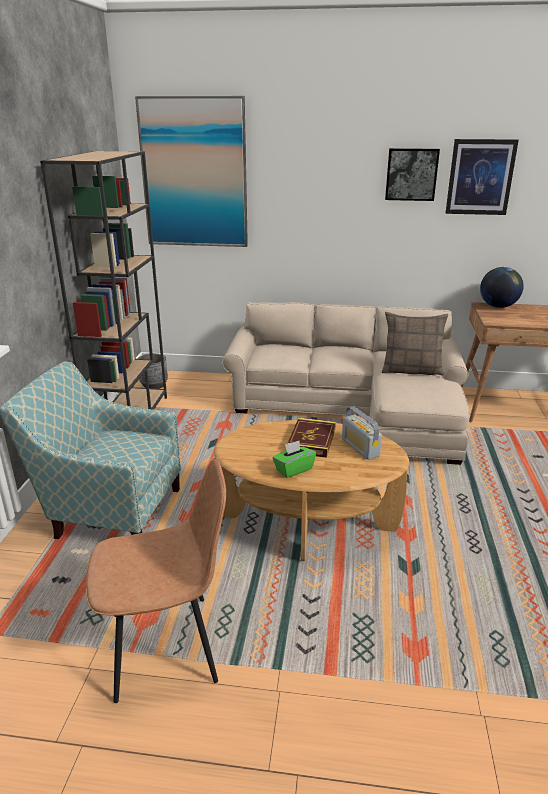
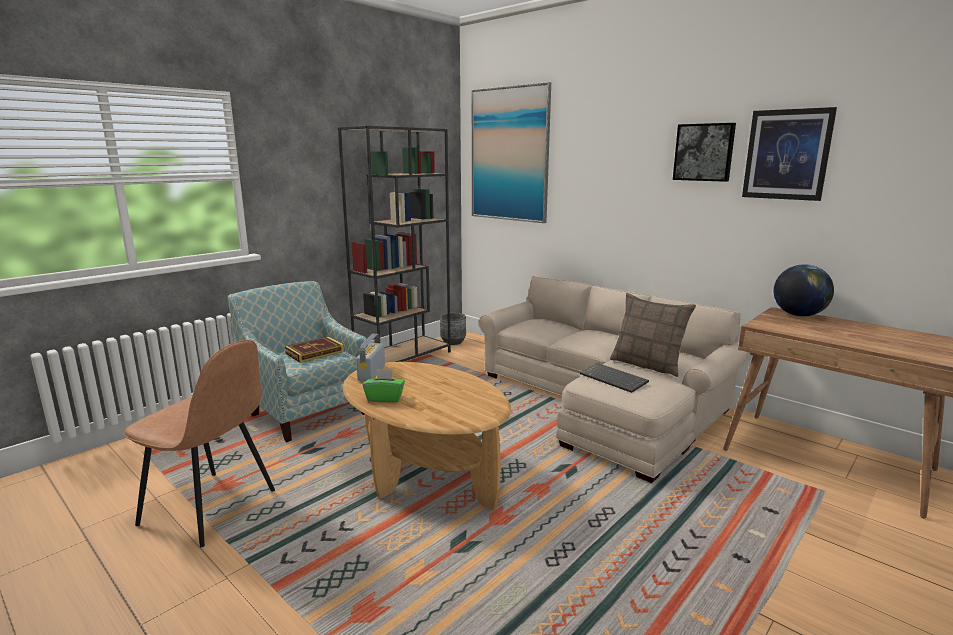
camera: 35 degrees right, 10 degrees down
book [287,418,336,458] -> book moved to [285,336,344,363]
radio [342,406,382,460] -> radio moved to [356,334,385,381]
none -> keyboard [580,363,649,393]

